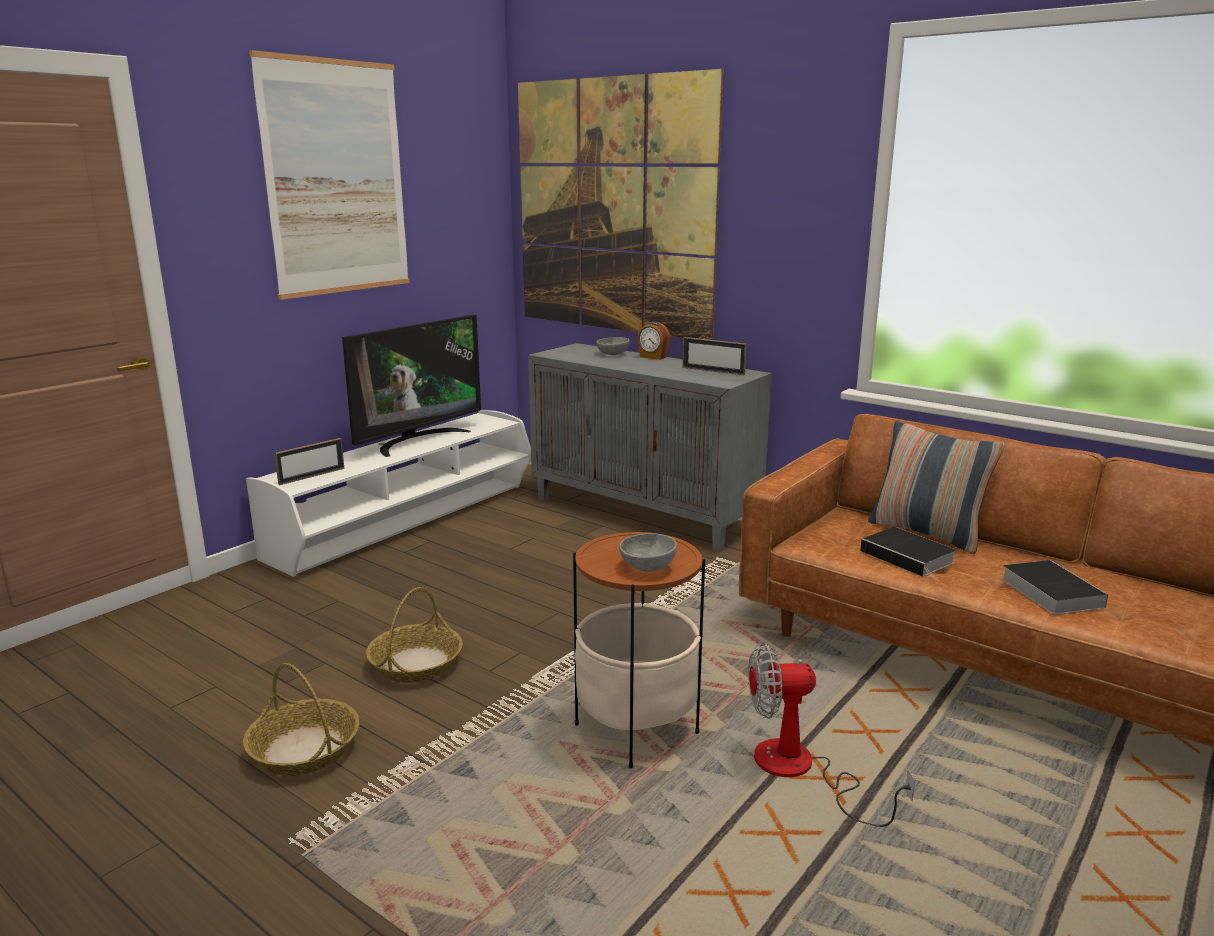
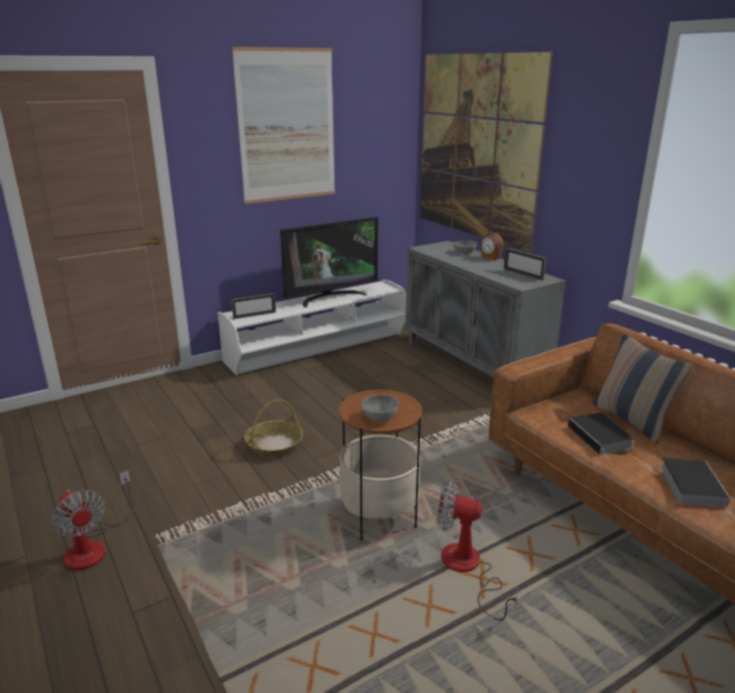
camera: 20 degrees right, 5 degrees up
basket [243,663,359,776] -> none
none -> fan [51,470,134,571]

